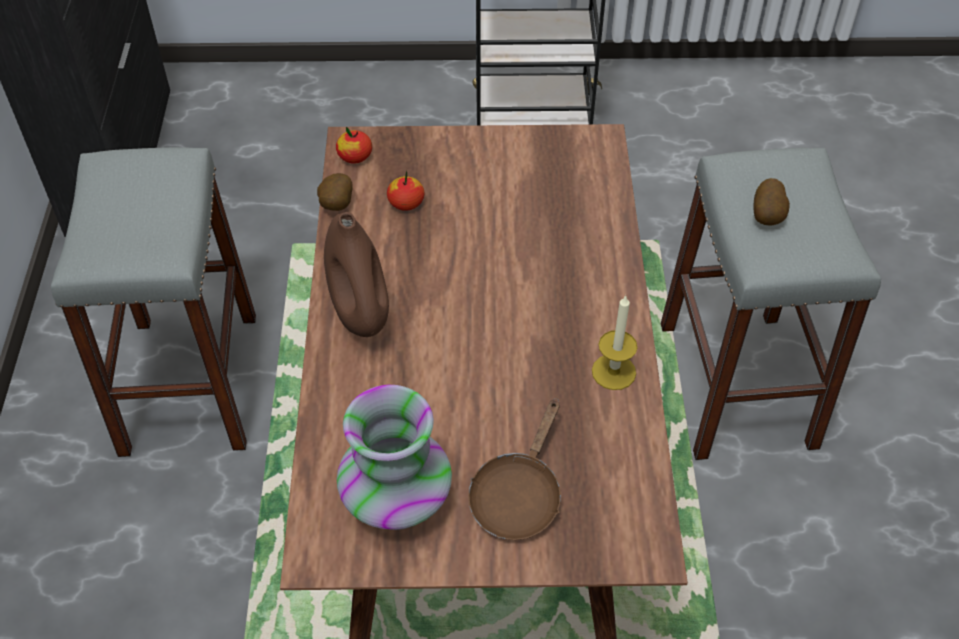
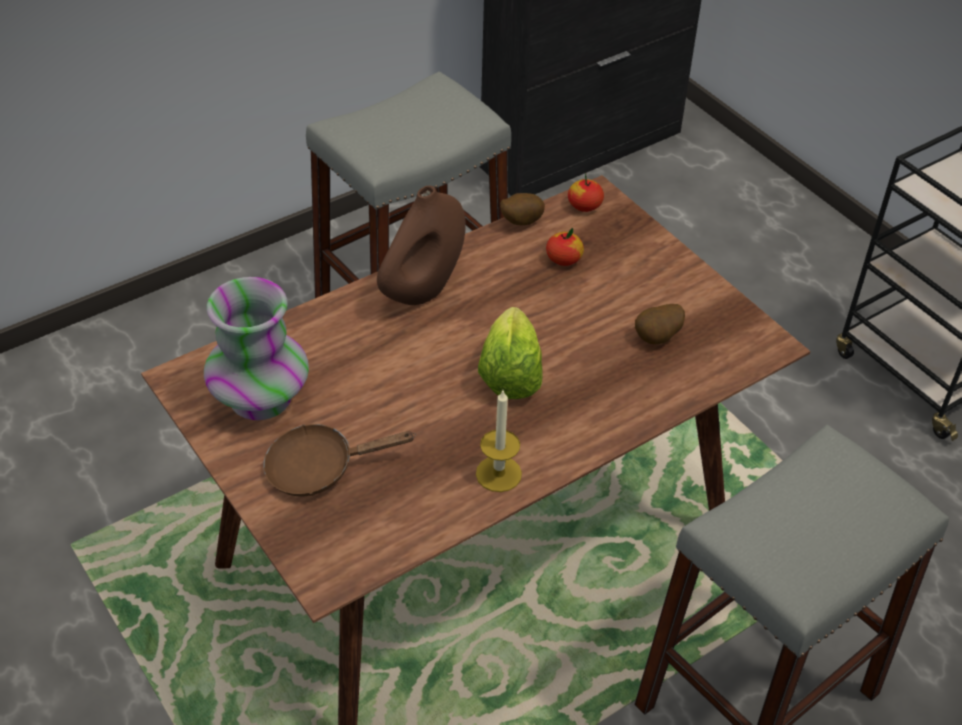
camera: 55 degrees right, 5 degrees down
potato [754,178,790,226] -> potato moved to [635,304,685,344]
none -> lettuce [478,307,543,399]

